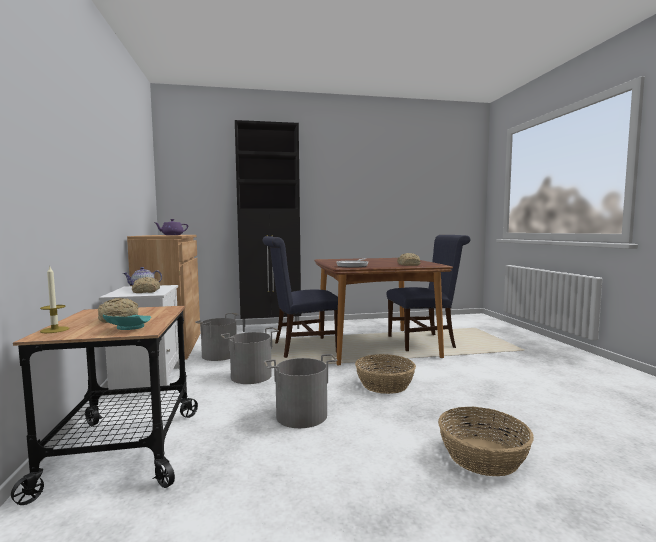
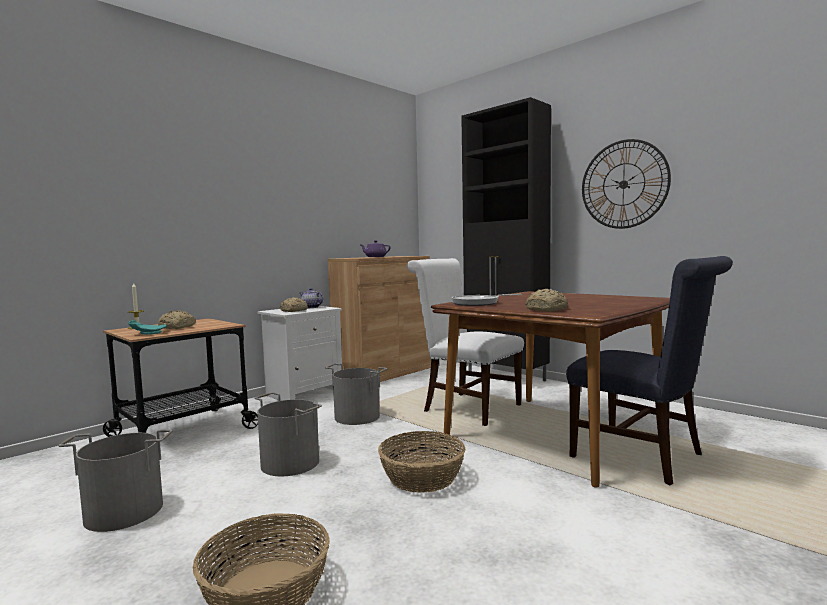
camera: 55 degrees right, 0 degrees up
grey bucket [195,313,240,361] -> grey bucket moved to [58,430,172,532]
blue chair [263,236,338,358] -> white chair [407,258,524,426]
none -> wall clock [582,139,671,229]

